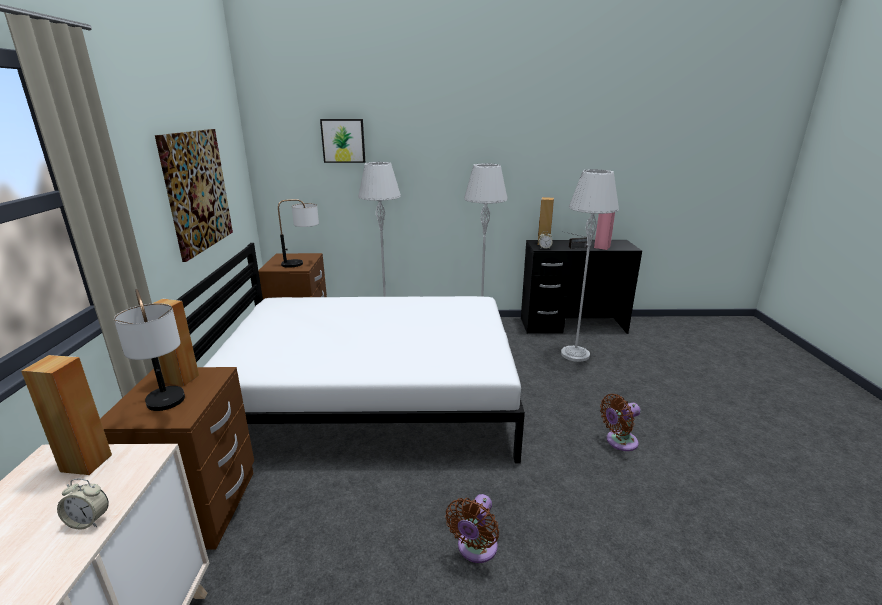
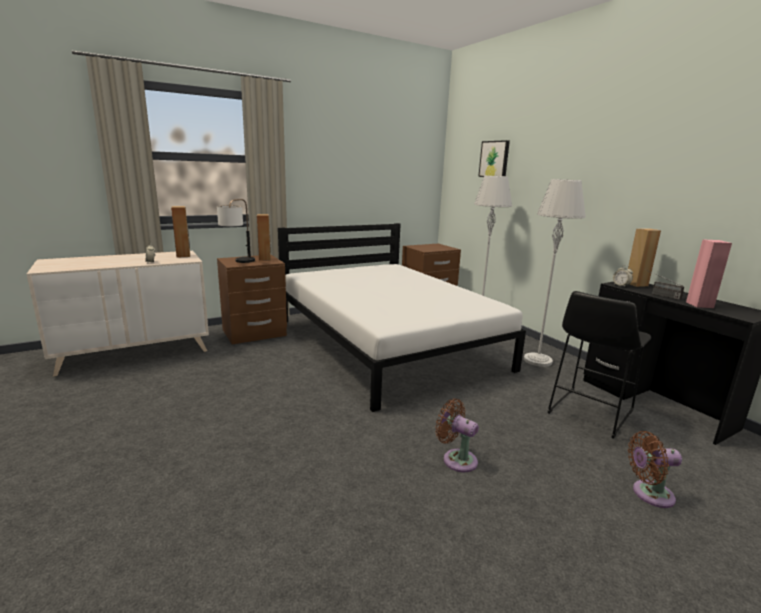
camera: 60 degrees right, 5 degrees down
picture [155,129,233,262] -> none
table lamp [278,199,319,268] -> none
brown fan [445,494,499,563] -> brown fan moved to [628,431,682,508]
grey floor lamp [561,169,619,362] -> black stool [547,291,651,439]

